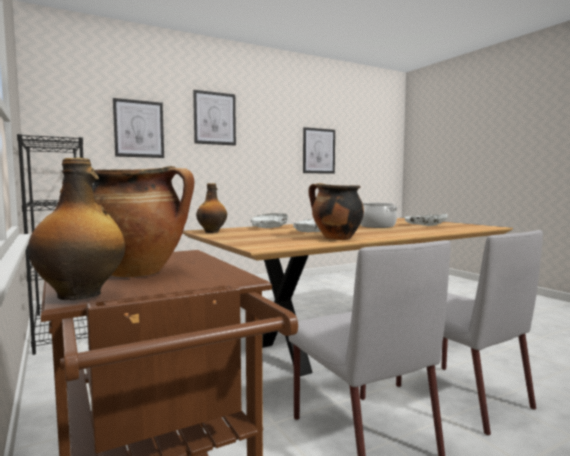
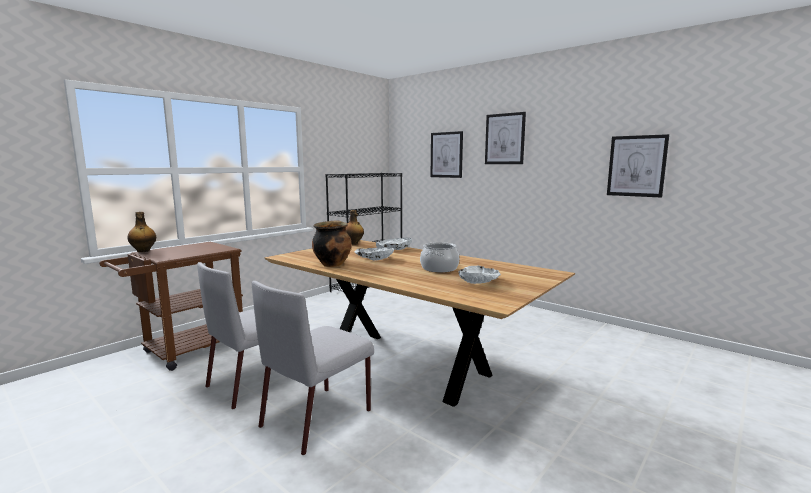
camera: 70 degrees right, 5 degrees up
cooking pot [93,166,194,277] -> none

